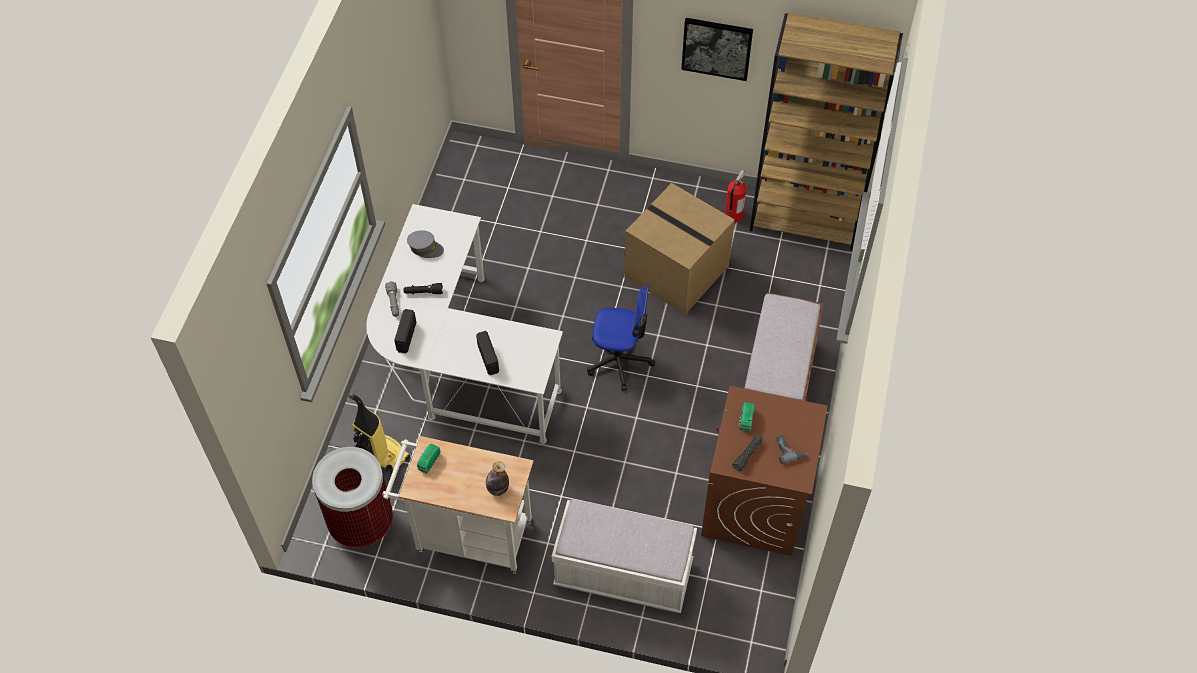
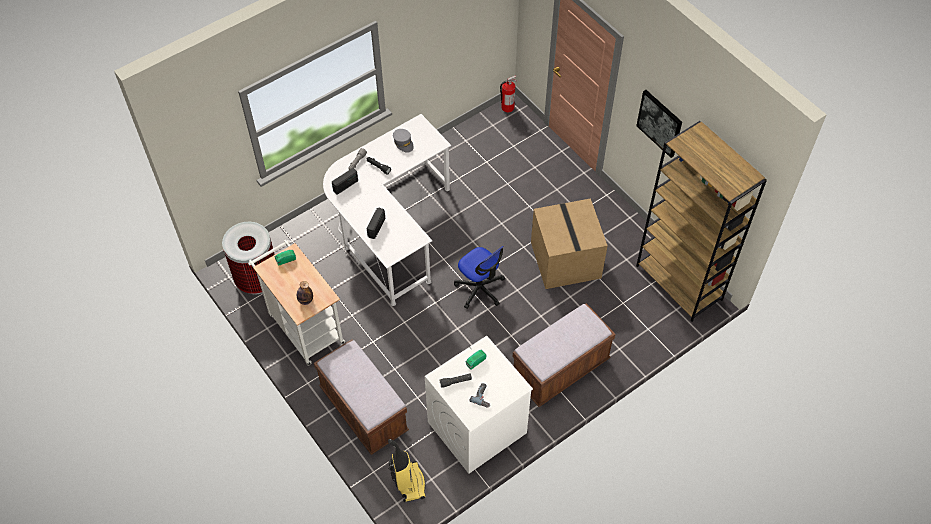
camera: 40 degrees right, 0 degrees up
vacuum cleaner [349,394,410,475] -> vacuum cleaner moved to [388,439,426,502]
white bench [552,500,697,614] -> brown bench [314,339,409,455]
brown washing machine [701,386,828,556] -> white washing machine [425,336,533,474]
fire extinguisher [725,170,746,223] -> fire extinguisher moved to [500,76,517,112]

